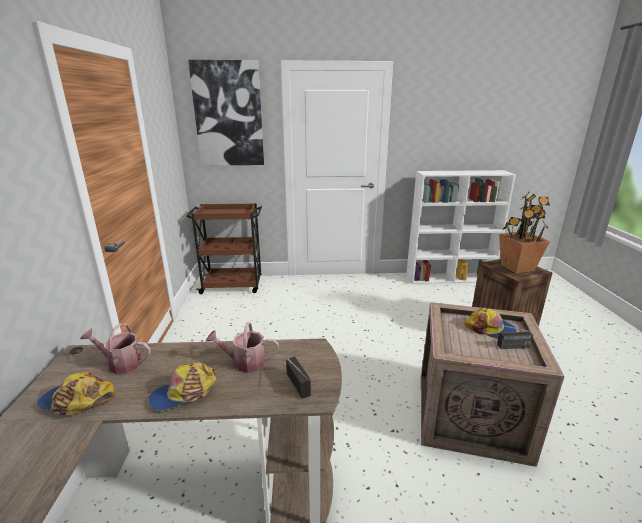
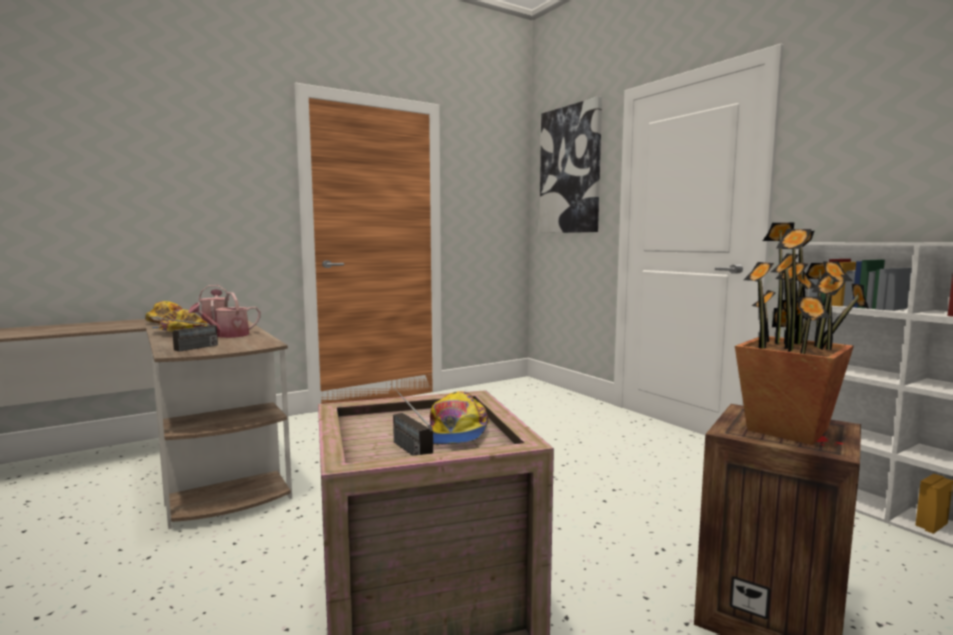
camera: 60 degrees right, 15 degrees down
brown cart [186,203,262,294] -> none
watering can [206,322,279,373] -> watering can turned 105 degrees counterclockwise [188,292,261,338]

